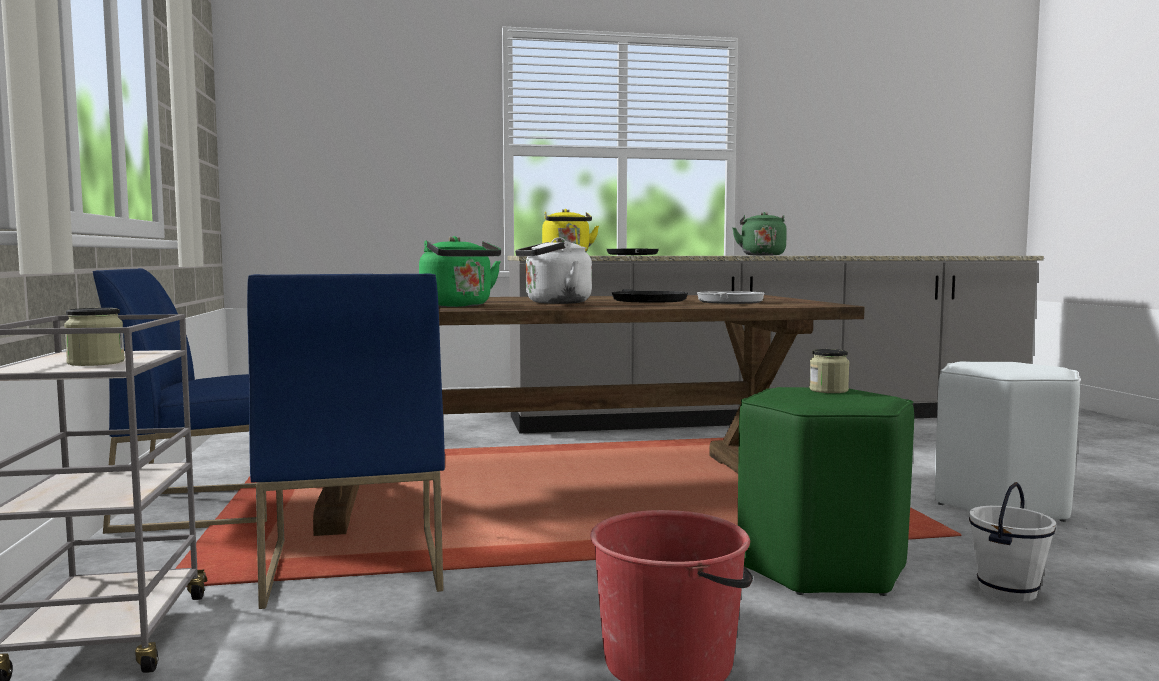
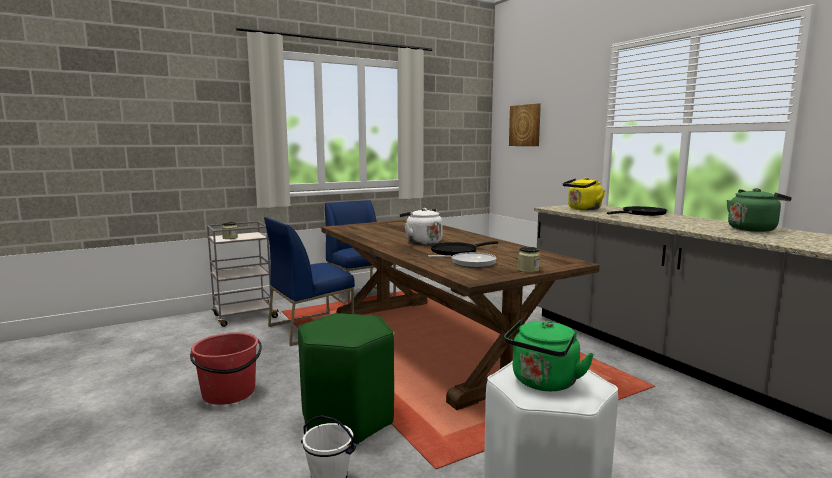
camera: 70 degrees right, 5 degrees up
green kettle [419,236,501,307] -> green kettle moved to [504,320,594,391]
jar [809,349,850,393] -> jar moved to [518,247,540,273]
none -> picture [509,103,541,146]

